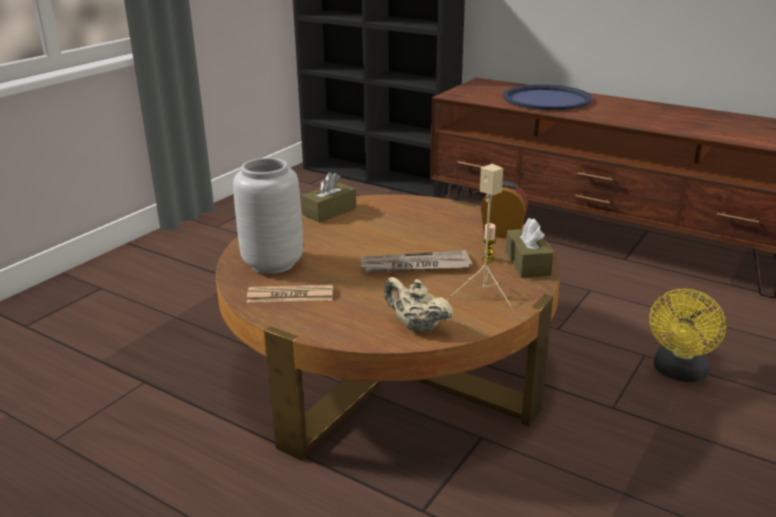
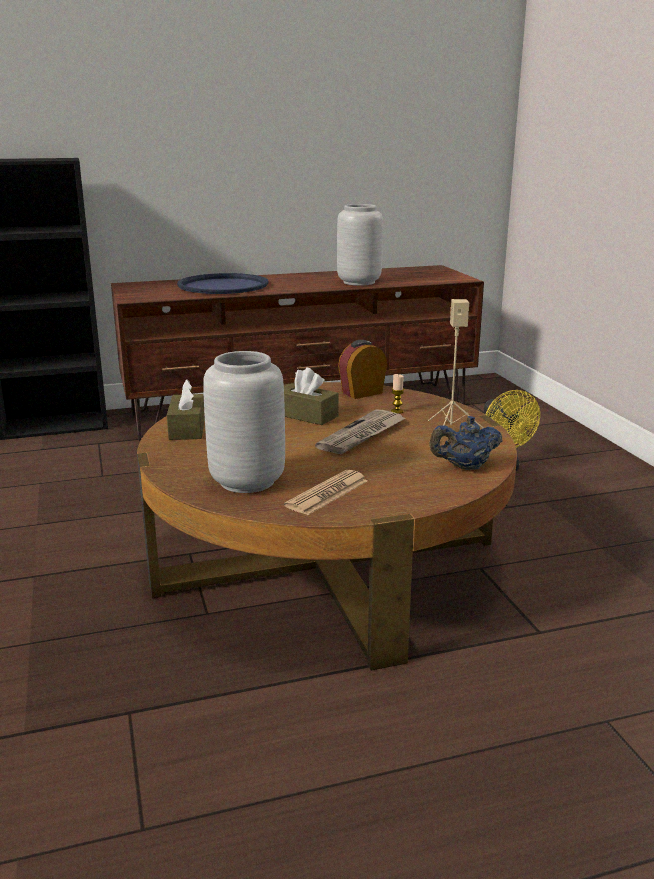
camera: 50 degrees left, 5 degrees down
beige teapot [384,277,453,333] -> blue teapot [429,416,503,470]
brown tissue box [506,218,554,278] -> brown tissue box moved to [284,368,339,425]
none -> grey vase [337,204,383,286]

